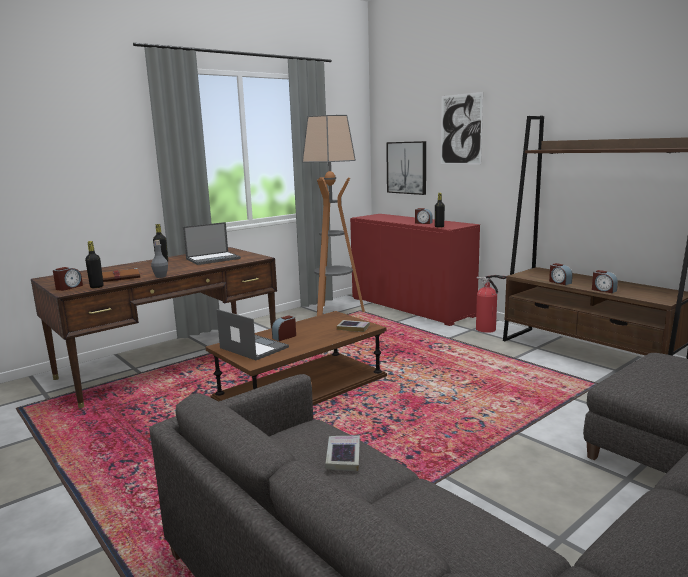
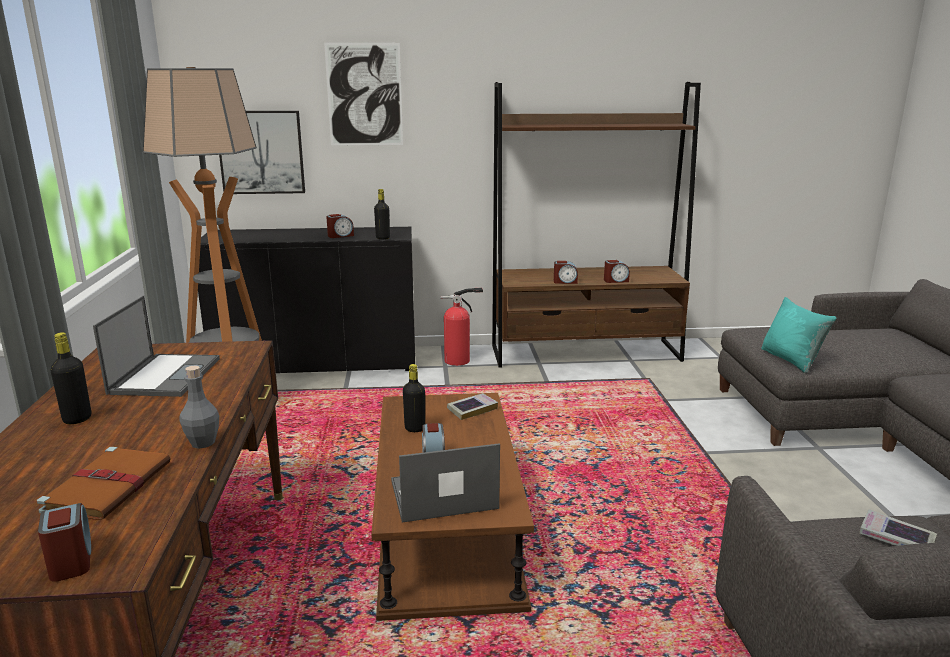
camera: 55 degrees left, 5 degrees up
black bottle [85,241,103,288] -> black bottle moved to [403,364,425,432]
red cabinet [350,214,480,326] -> black cabinet [198,227,415,373]
none -> turquoise pillow [761,297,837,373]

